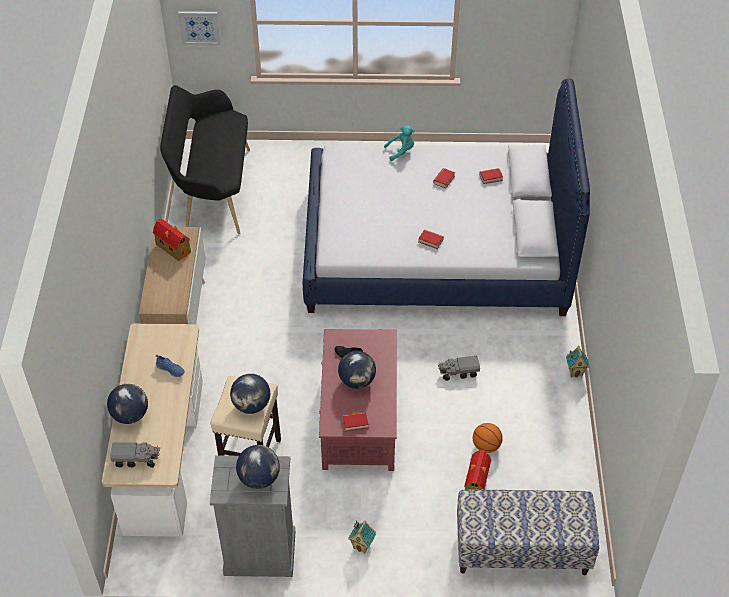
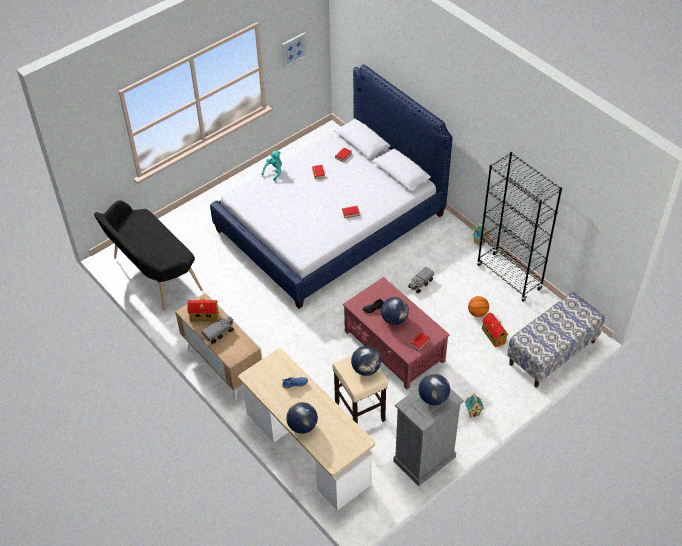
camera: 40 degrees left, 0 degrees up
toy truck [110,442,160,468] -> toy truck moved to [201,316,234,344]
picture [178,11,221,45] -> picture moved to [282,32,307,68]
none -> black bookcase [477,152,562,302]

